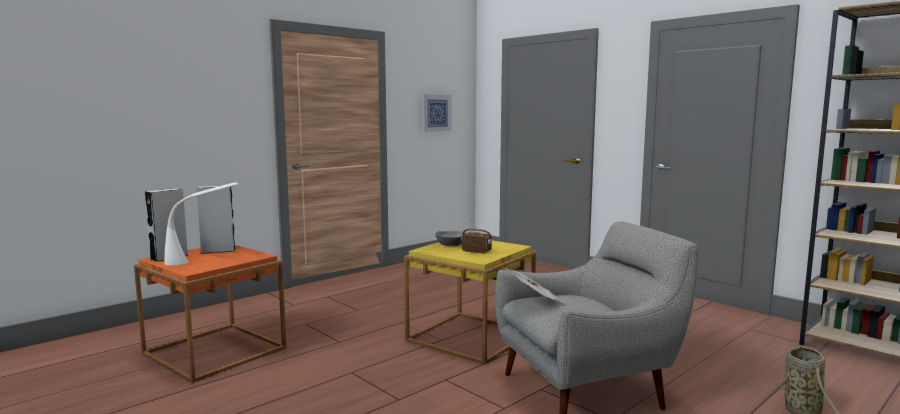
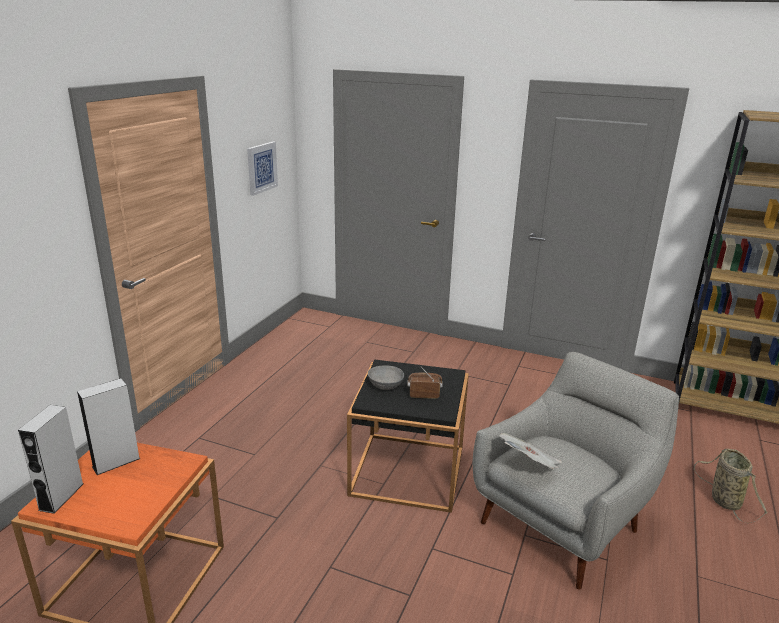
camera: 25 degrees left, 15 degrees up
white table lamp [164,182,238,266] -> none
yellow side table [404,240,536,364] -> black side table [347,360,469,513]

